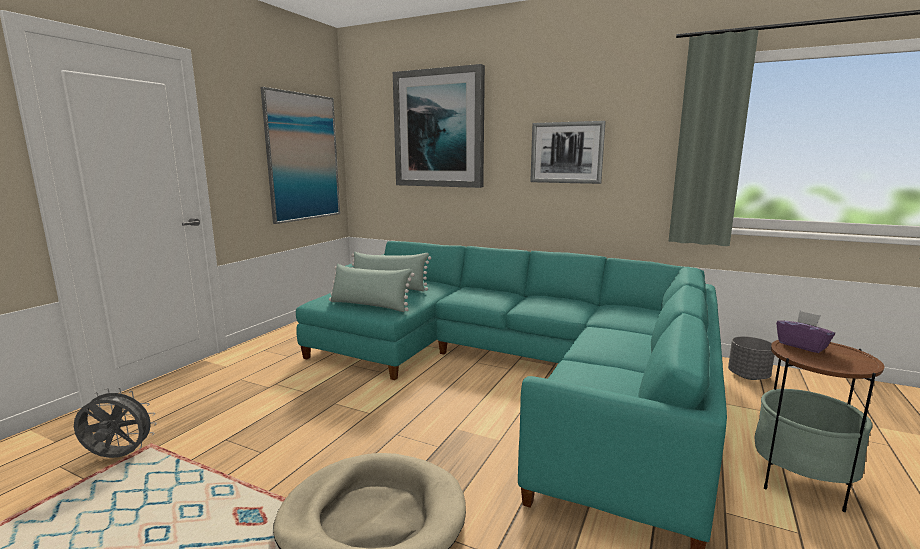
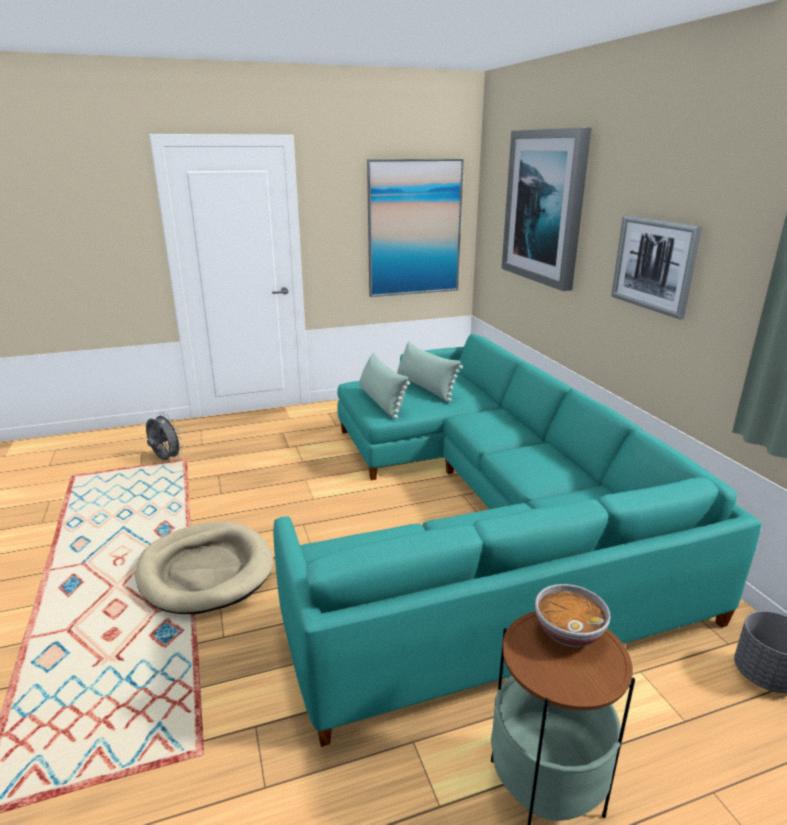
camera: 45 degrees right, 10 degrees up
purple tissue box [776,311,835,353] -> bowl [535,584,611,647]

